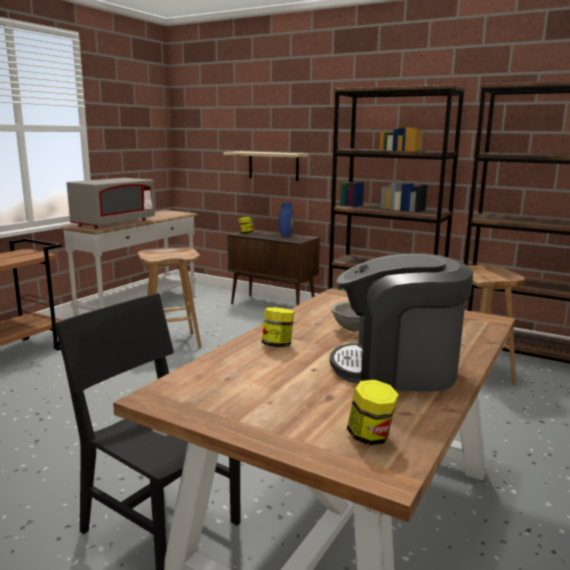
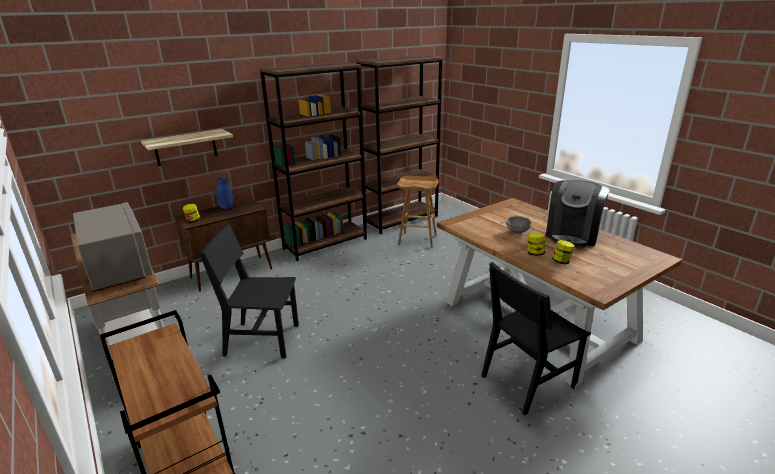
camera: 65 degrees left, 10 degrees up
brown stool [138,247,202,348] -> black chair [200,224,299,358]
jar [347,380,399,445] -> jar moved to [552,240,575,265]

